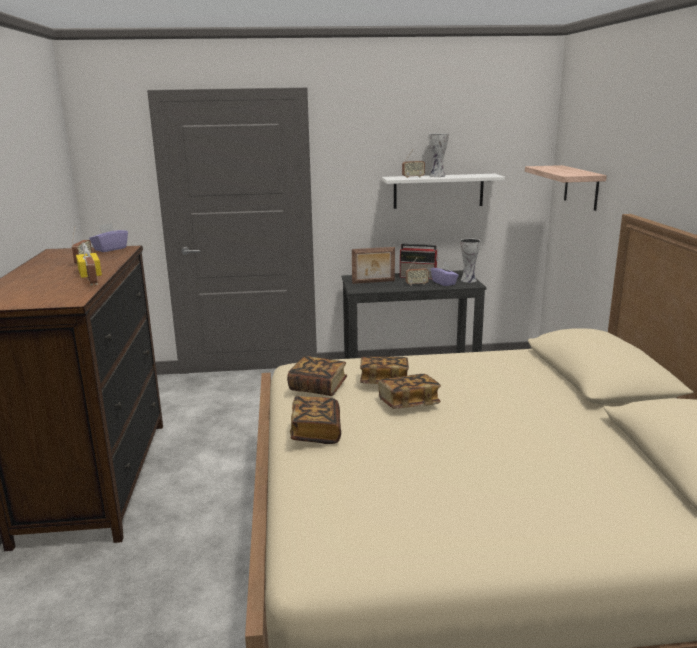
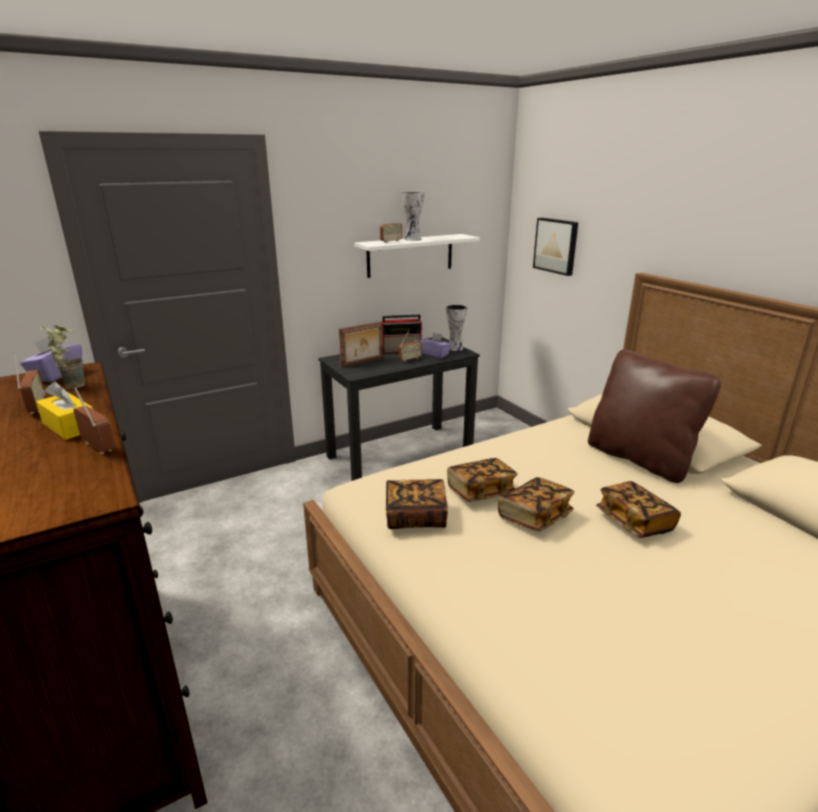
camera: 25 degrees left, 5 degrees up
book [290,396,341,444] -> book moved to [596,481,681,538]
shelf [525,165,607,211] -> picture [533,218,578,276]
none -> potted plant [40,325,85,389]
none -> brown pillow [588,349,721,483]

